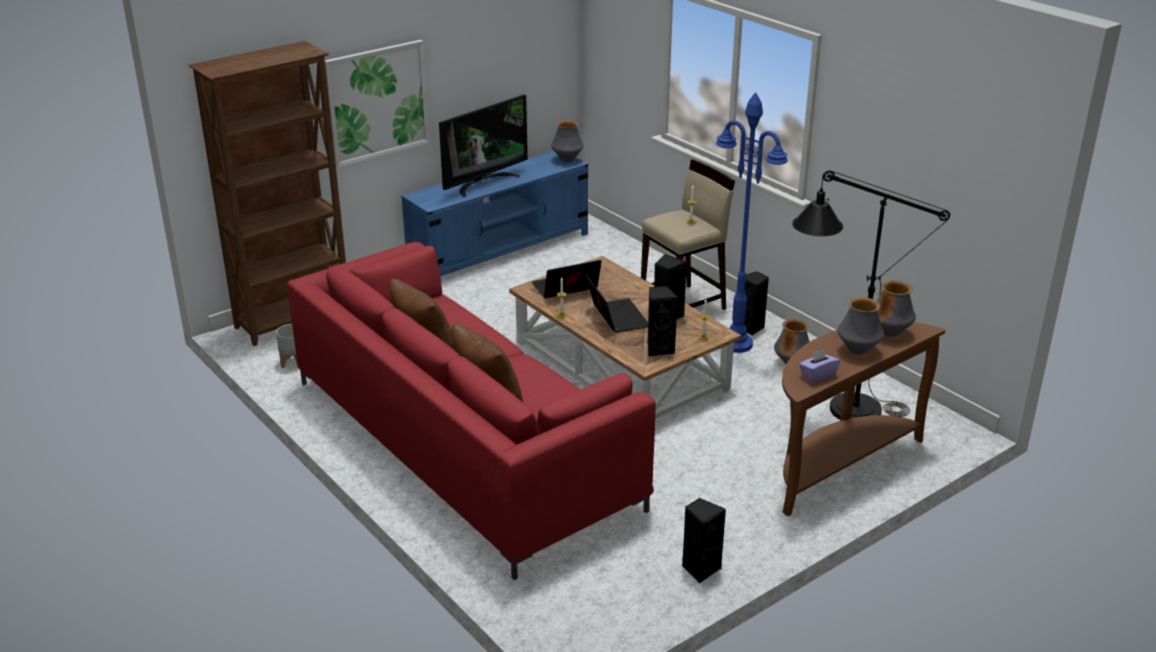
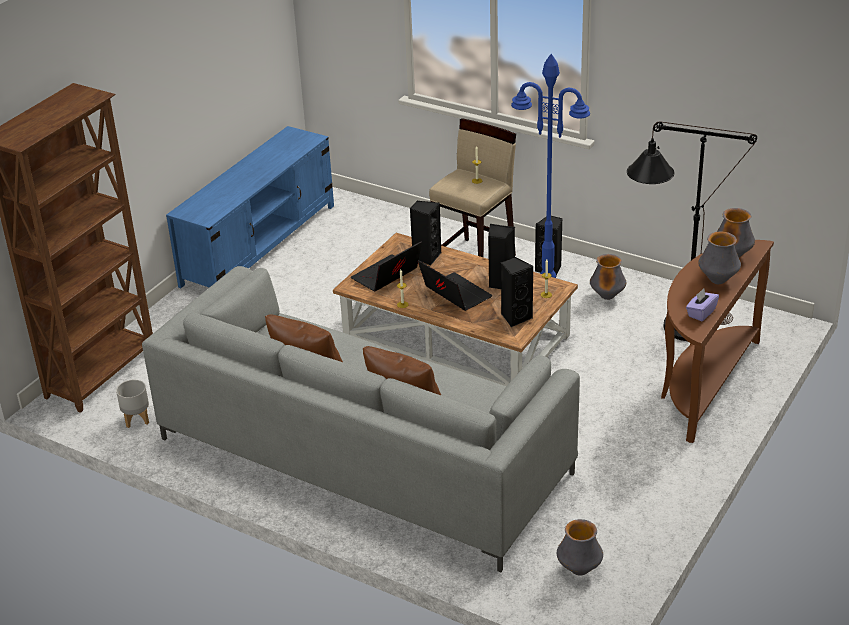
camera: 20 degrees left, 5 degrees up
red sofa [287,242,656,580] -> grey sofa [142,266,580,572]
picture [325,40,430,168] -> none
television [439,94,528,197] -> none
vase [551,120,584,162] -> vase moved to [557,519,603,576]
black speaker [682,498,726,583] -> black speaker moved to [410,201,442,265]

